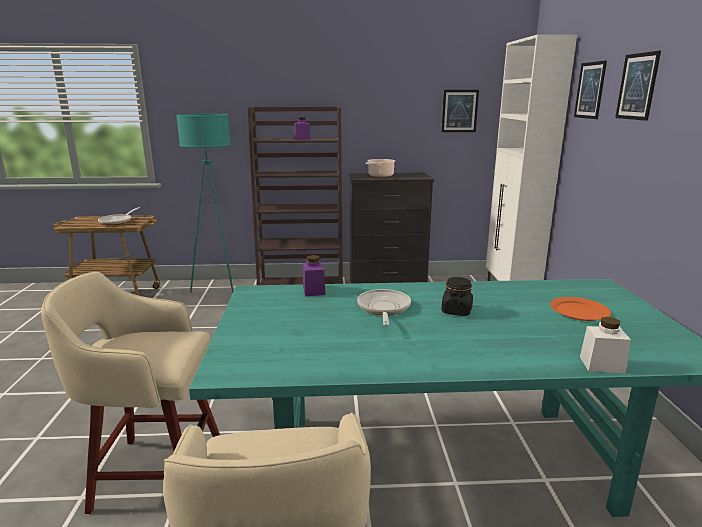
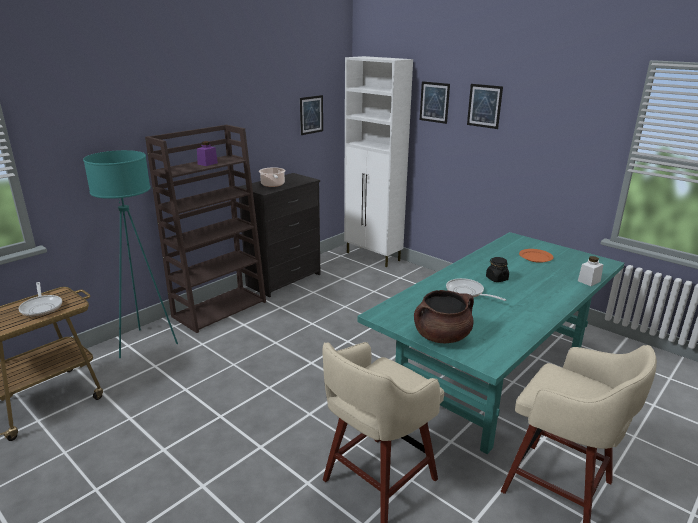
camera: 45 degrees left, 5 degrees up
purple jar [303,255,326,296] -> none
none -> brown cooking pot [414,290,474,343]

